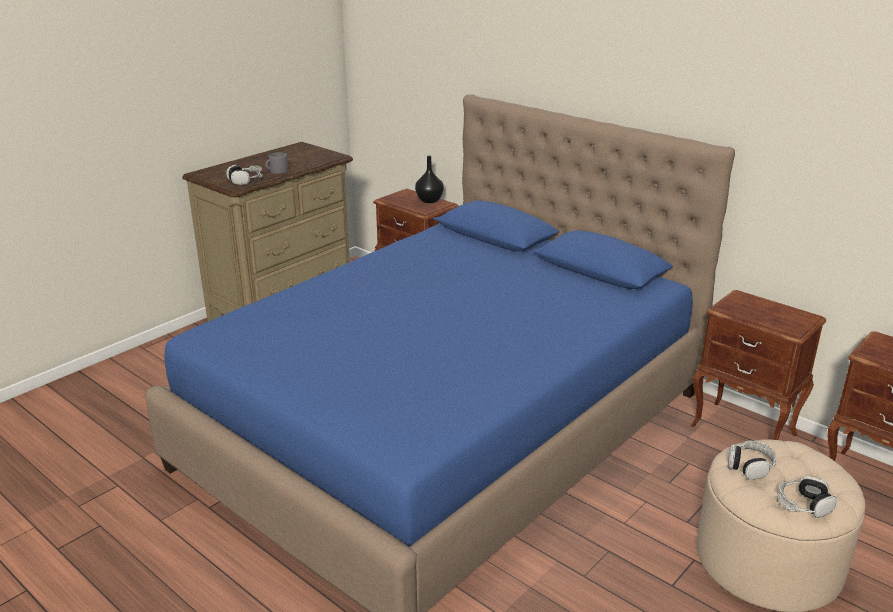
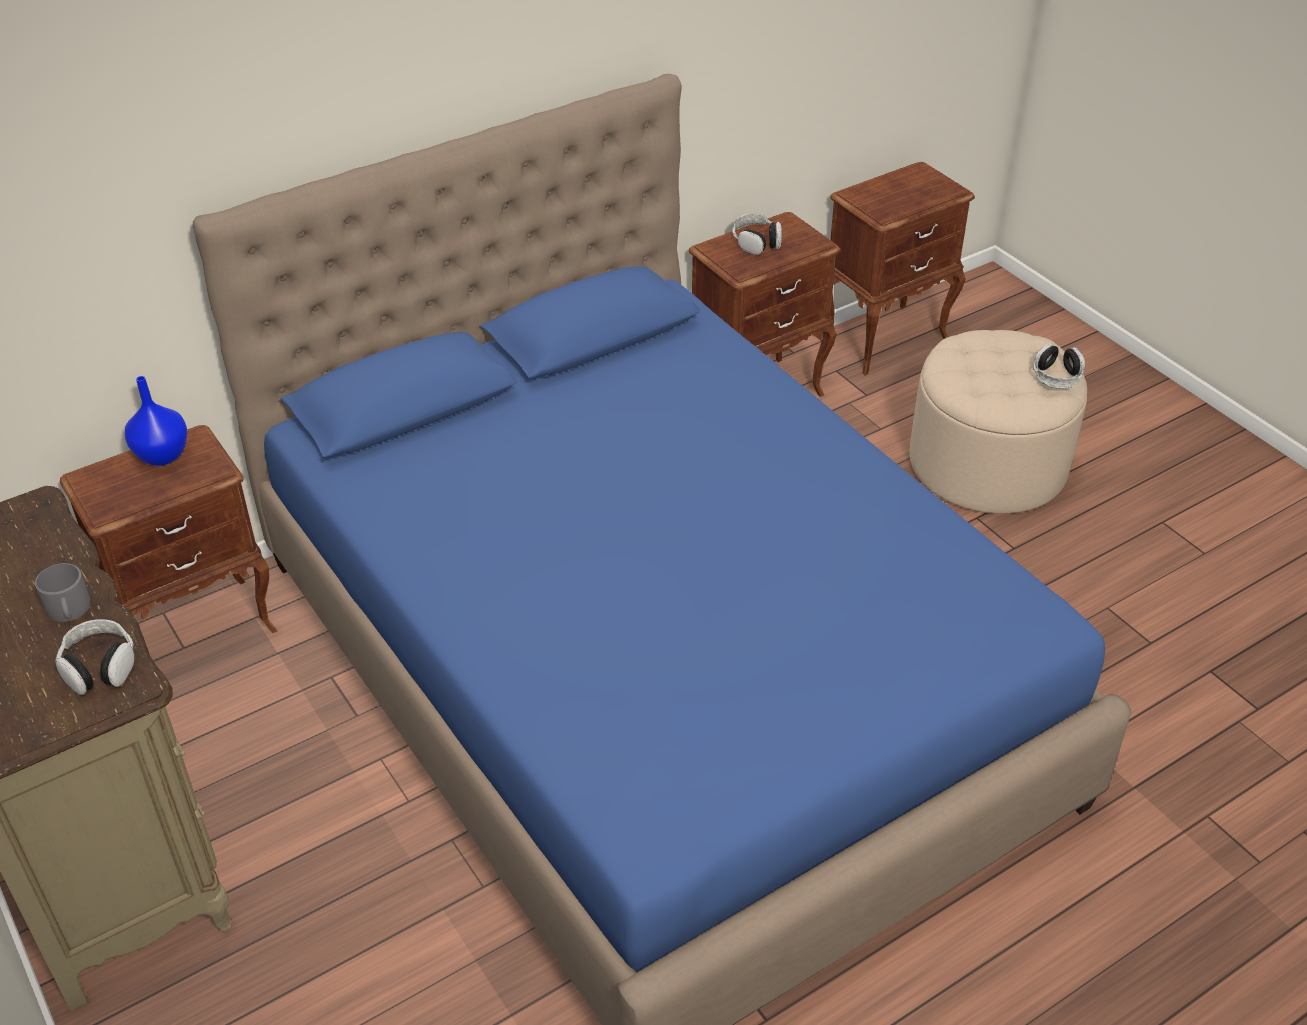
camera: 75 degrees left, 15 degrees up
black vase [415,155,444,203] -> blue vase [125,376,188,466]
headphones [728,440,776,480] -> headphones moved to [732,214,782,255]

